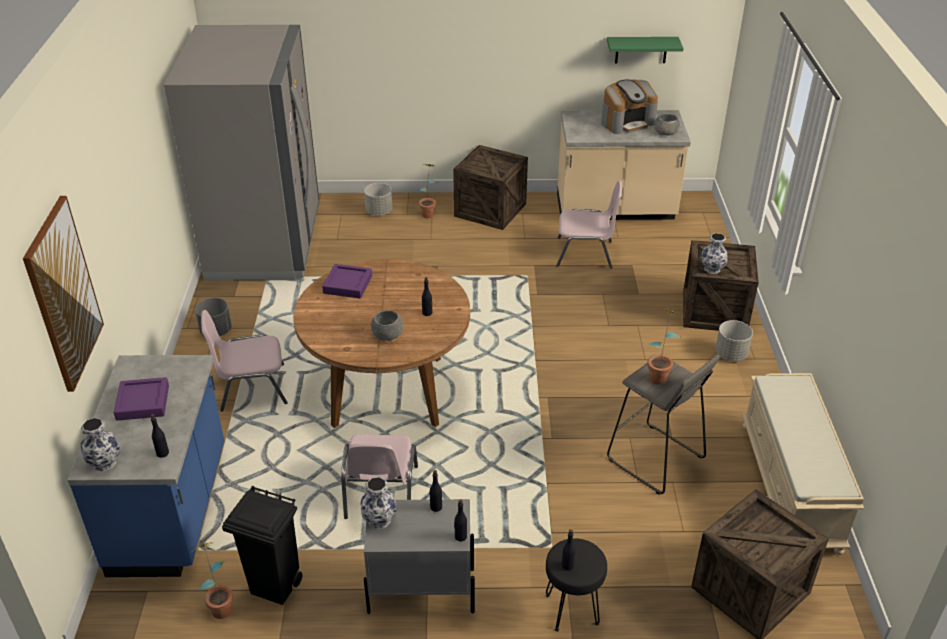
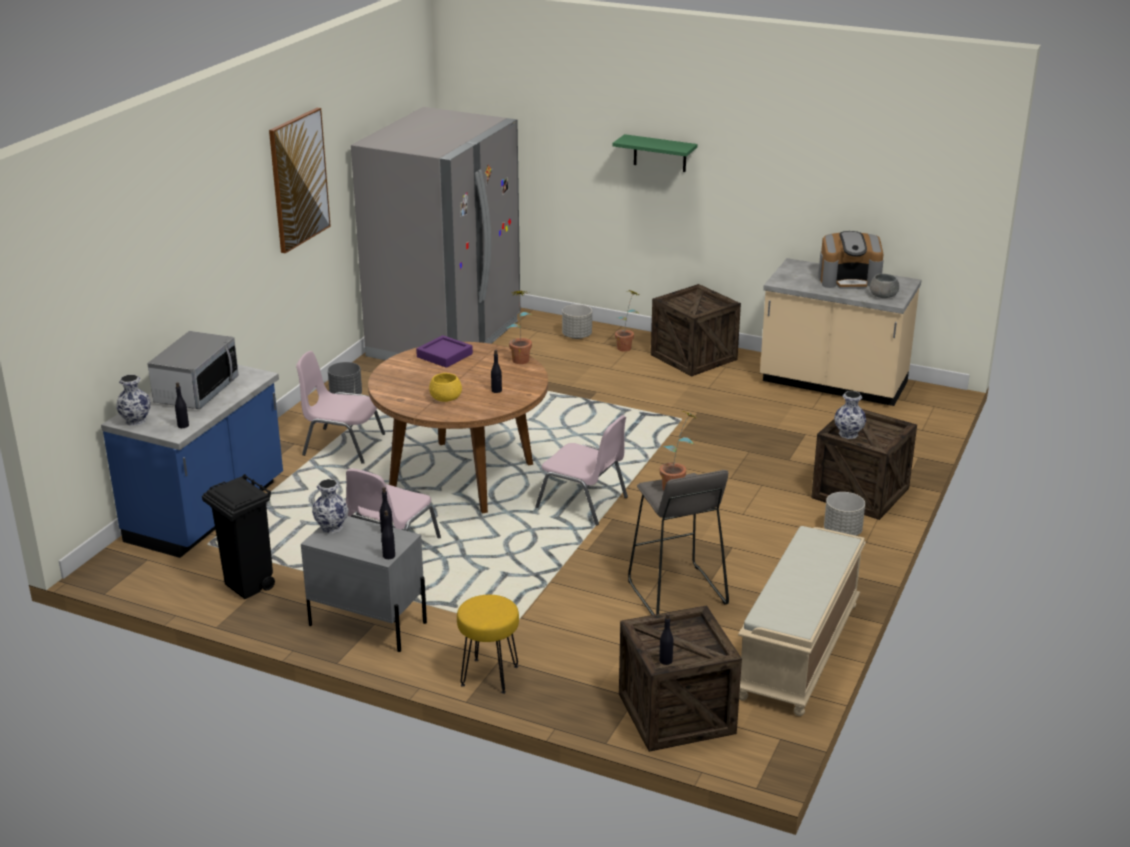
camera: 25 degrees right, 10 degrees down
picture [23,196,104,392] -> picture moved to [269,108,331,253]
purple tray [114,377,169,421] -> microwave [147,331,239,409]
potted plant [194,542,233,619] -> potted plant moved to [507,291,533,364]
grey bowl [371,310,404,341] -> yellow bowl [429,373,462,402]
black stool [546,538,607,632] -> yellow stool [457,595,519,694]
pink chair [556,180,622,269] -> pink chair moved to [535,415,628,525]
black bottle [562,529,576,571] -> black bottle moved to [659,613,673,665]
green shelf [607,37,684,64] -> green shelf moved to [612,134,697,172]

